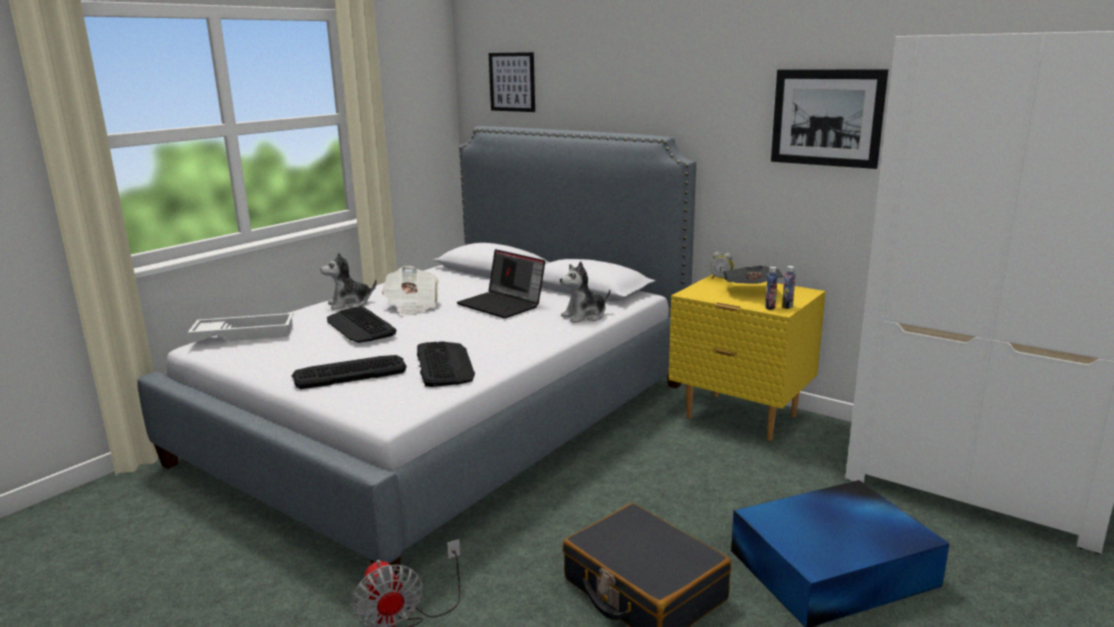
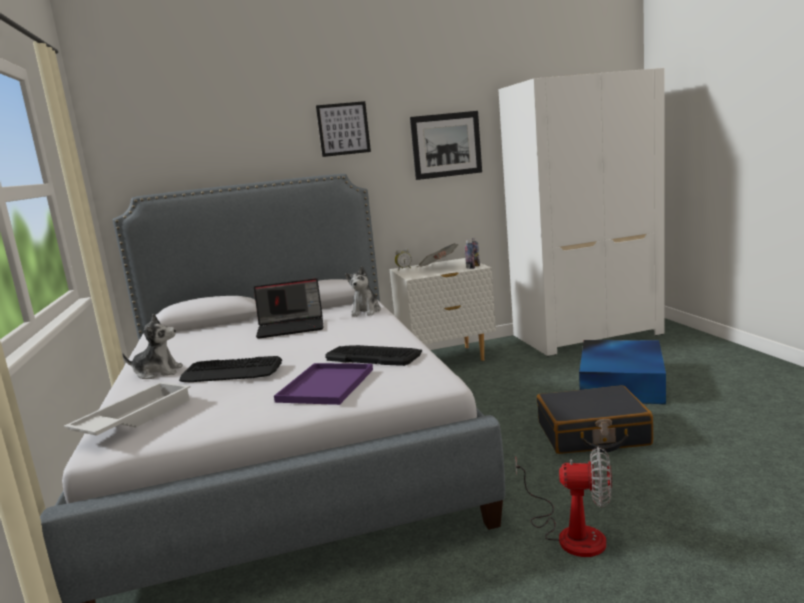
camera: 50 degrees left, 5 degrees down
keyboard [292,355,407,389] -> purple tray [274,363,373,405]
plush toy [320,252,377,310] -> plush toy turned 105 degrees counterclockwise [122,313,183,379]
newspaper [382,266,439,316] -> none
picture [489,52,535,112] -> picture moved to [316,101,371,157]
yellow nightstand [669,274,825,441] -> white nightstand [390,258,496,361]

